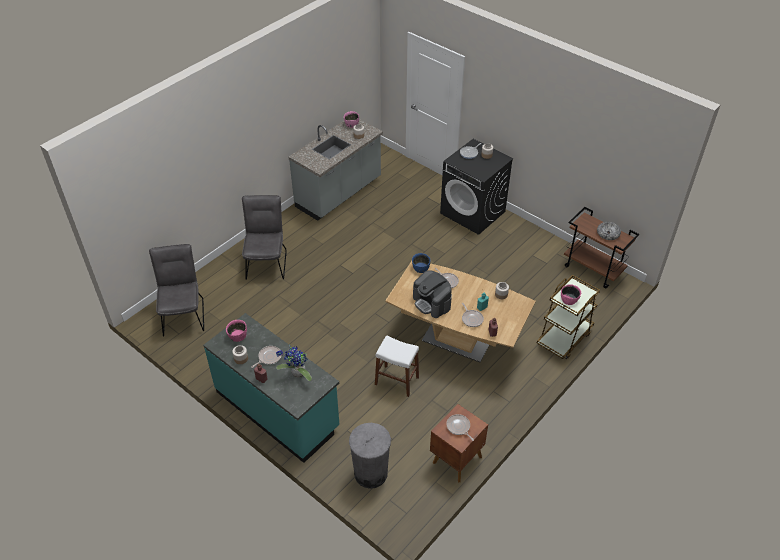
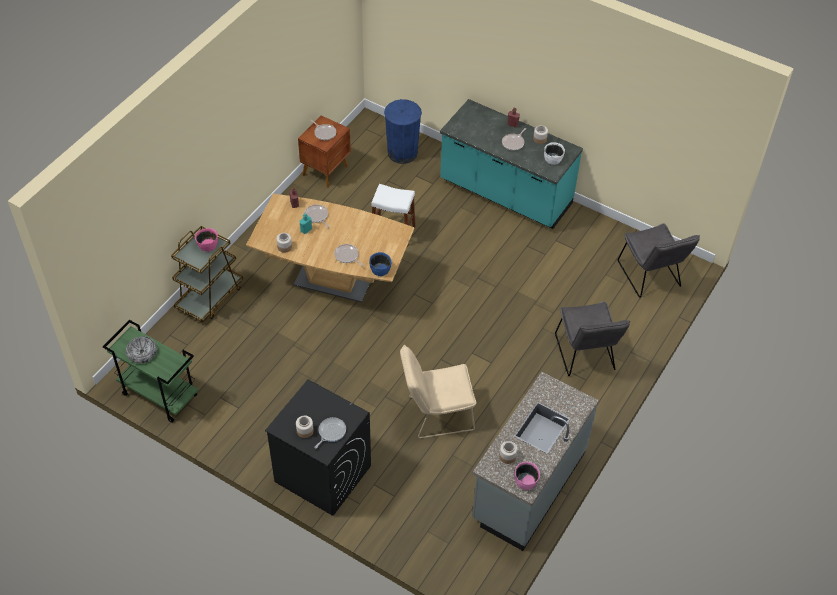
camera: 170 degrees right, 5 degrees up
pink bowl [226,320,247,342] -> white bowl [544,142,565,165]
potted plant [276,345,312,381] -> none
grey trash can [349,423,391,489] -> blue trash can [384,99,422,164]
coffee machine [413,270,452,318] -> none
brown cart [564,207,639,289] -> green cart [103,320,198,423]
none -> beige chair [400,345,476,438]

